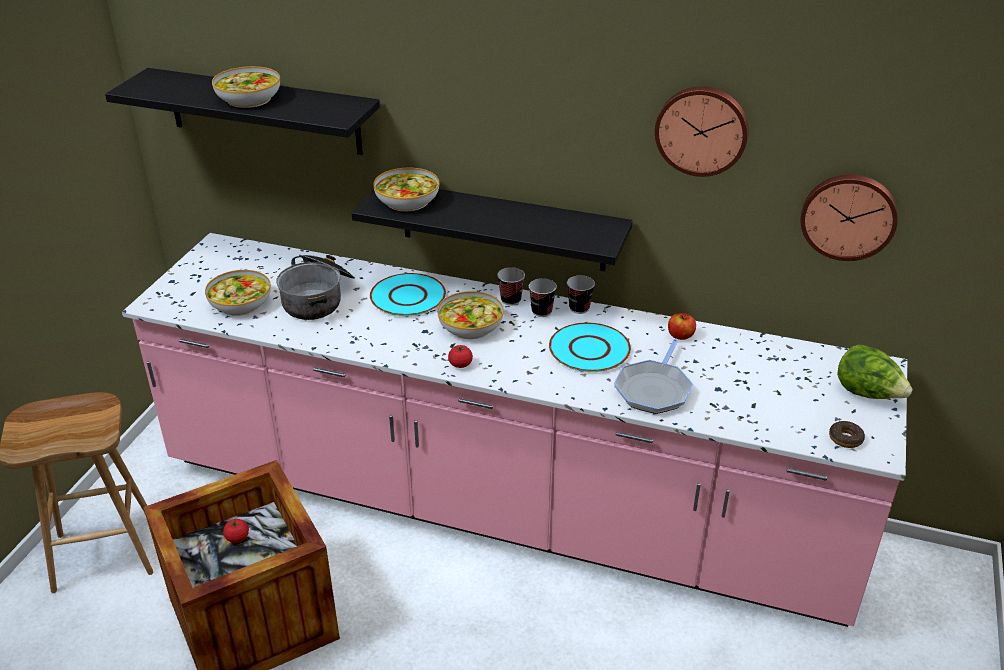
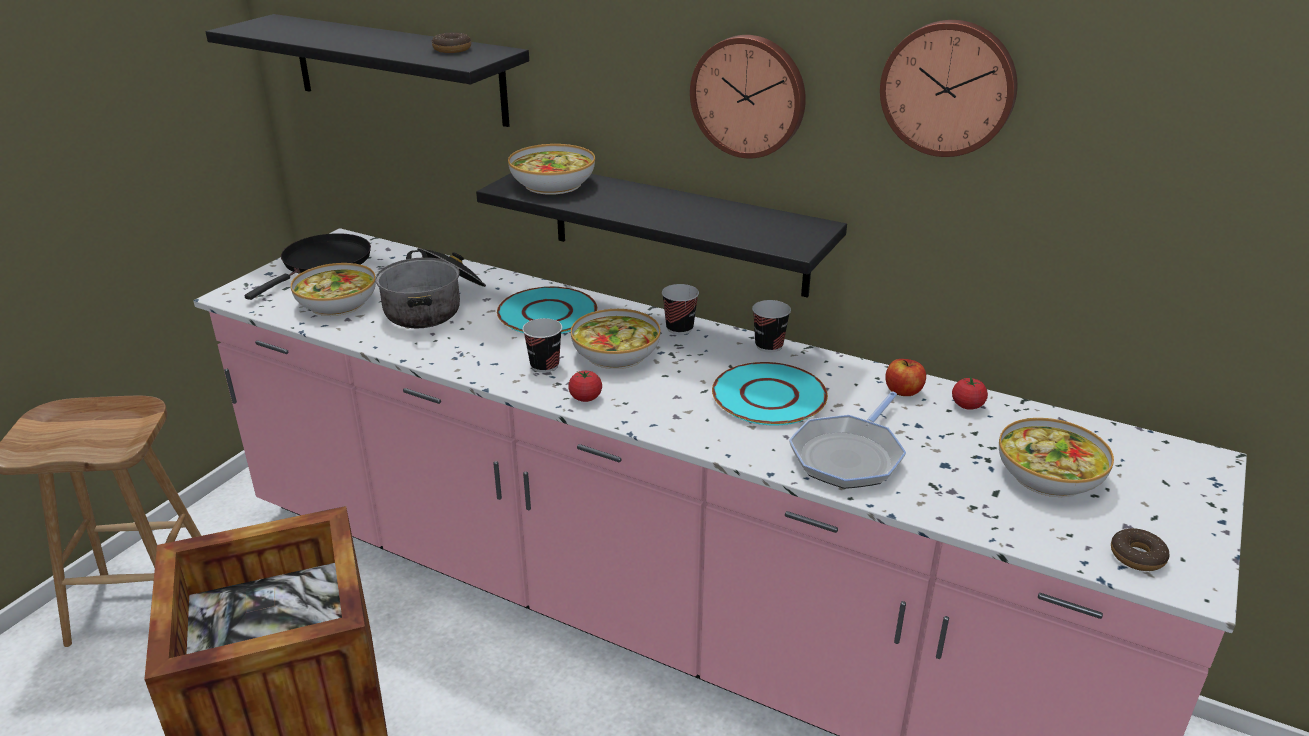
camera: 10 degrees right, 5 degrees down
bowl [212,66,280,108] -> bowl moved to [999,418,1114,497]
tomato [223,518,249,543] -> tomato moved to [952,376,988,410]
cup [529,278,557,317] -> cup moved to [522,318,562,373]
wall clock [801,174,898,261] -> wall clock moved to [690,35,806,158]
lettuce [837,344,913,399] -> none
none -> black frying pan [245,233,371,300]
none -> donut [431,32,471,53]

